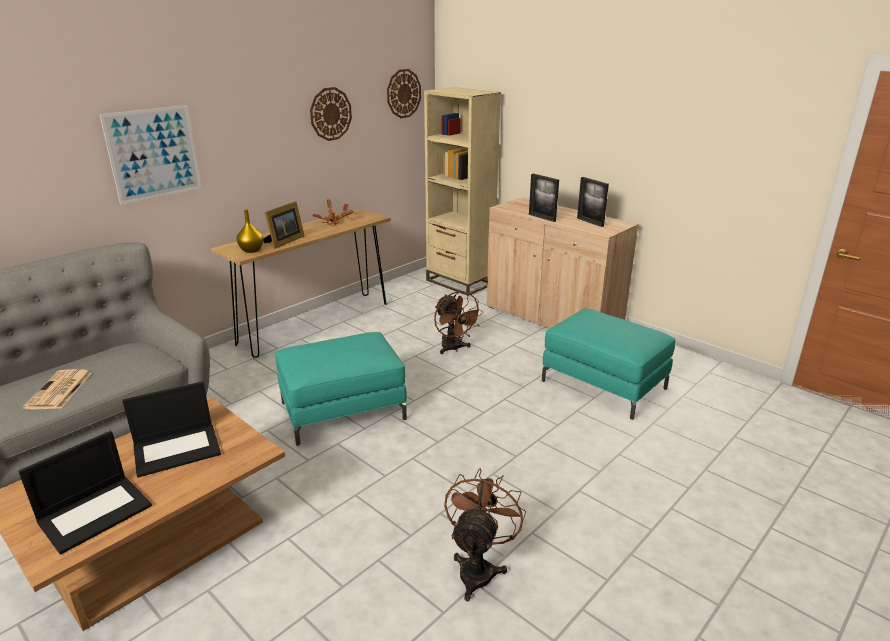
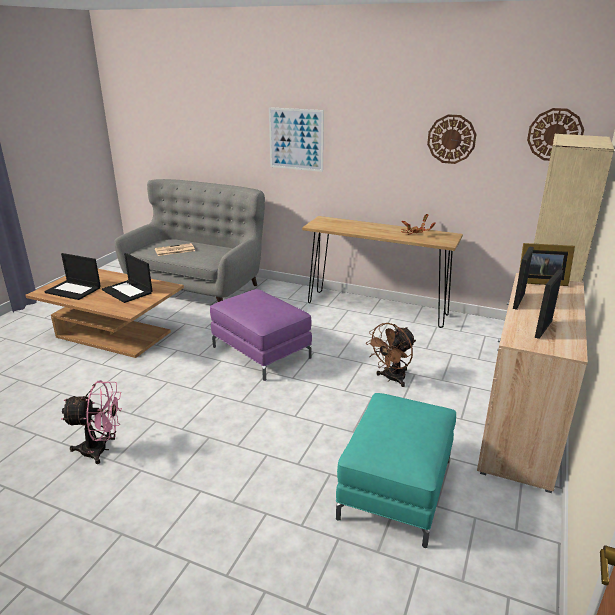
camera: 70 degrees right, 0 degrees up
yellow vase [237,210,264,253] -> none
picture frame [264,201,305,249] -> picture frame moved to [519,243,575,286]
turquoise ottoman [275,332,407,446] -> purple ottoman [210,289,312,381]
brown fan [444,468,526,601] -> pink fan [61,380,122,464]

